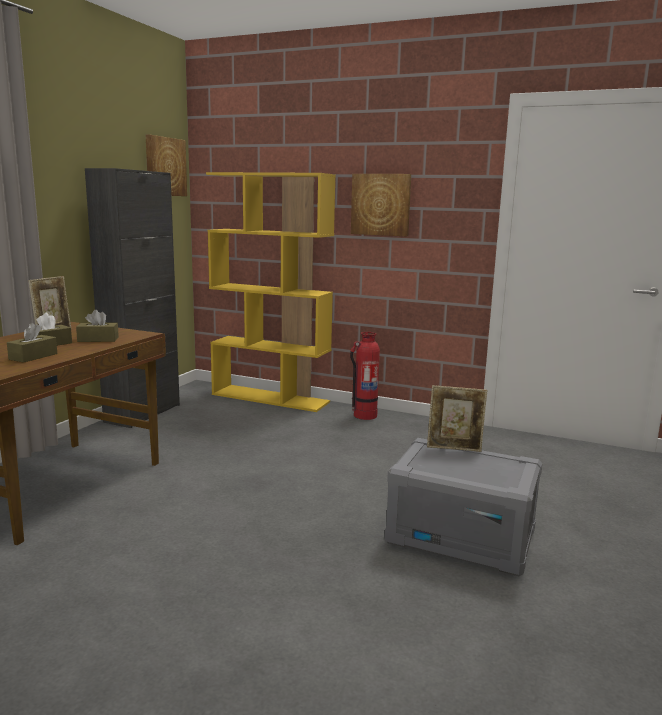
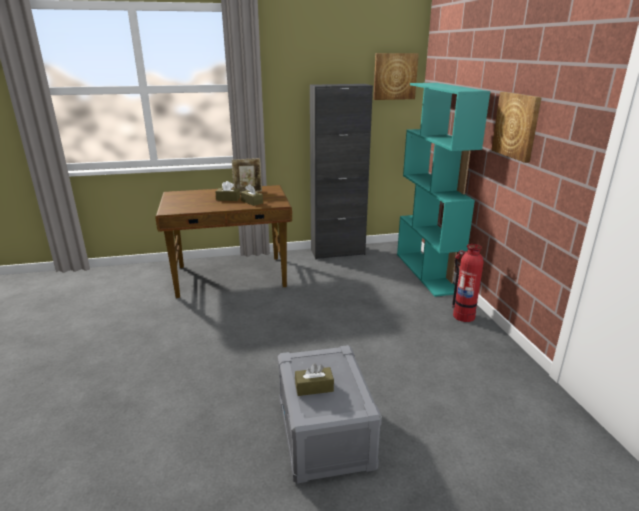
camera: 55 degrees right, 10 degrees up
brown tissue box [7,323,57,363] -> brown tissue box moved to [295,363,334,396]
yellow bookcase [206,172,336,412] -> turquoise bookcase [397,83,491,297]
picture frame [427,385,487,452] -> none

